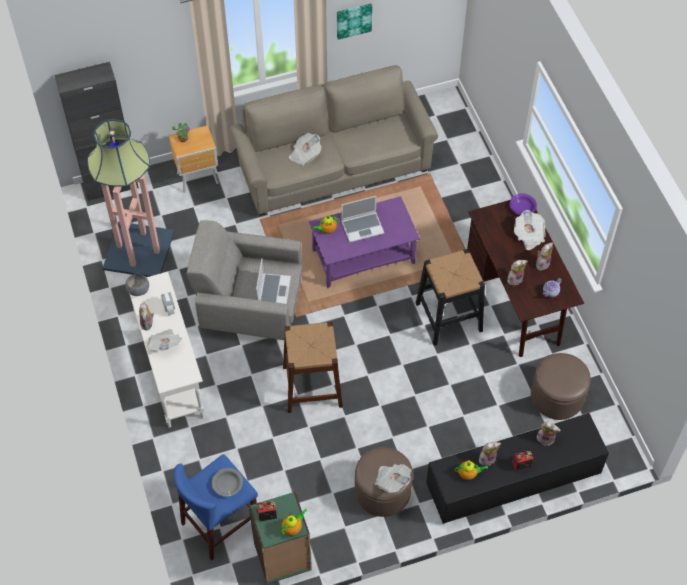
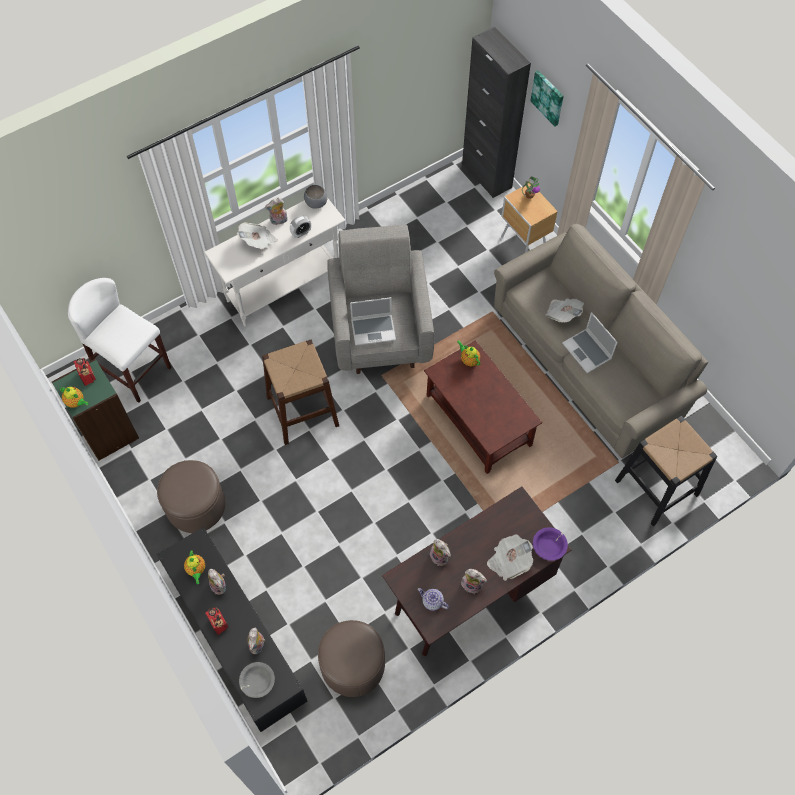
camera: 75 degrees right, 5 degrees up
floor lamp [87,119,174,277] -> none
blue stool [174,454,258,561] -> white stool [68,278,172,403]
grey bowl [212,468,243,497] -> grey bowl moved to [239,662,275,698]
purple coffee table [309,196,420,288] -> brown coffee table [424,340,542,474]
picture [337,4,372,40] -> picture moved to [531,70,564,126]
laptop [341,196,384,243] -> laptop moved to [562,312,618,373]
newspaper [375,464,412,493] -> none
black stool [416,249,485,346] -> black stool moved to [615,416,717,526]

